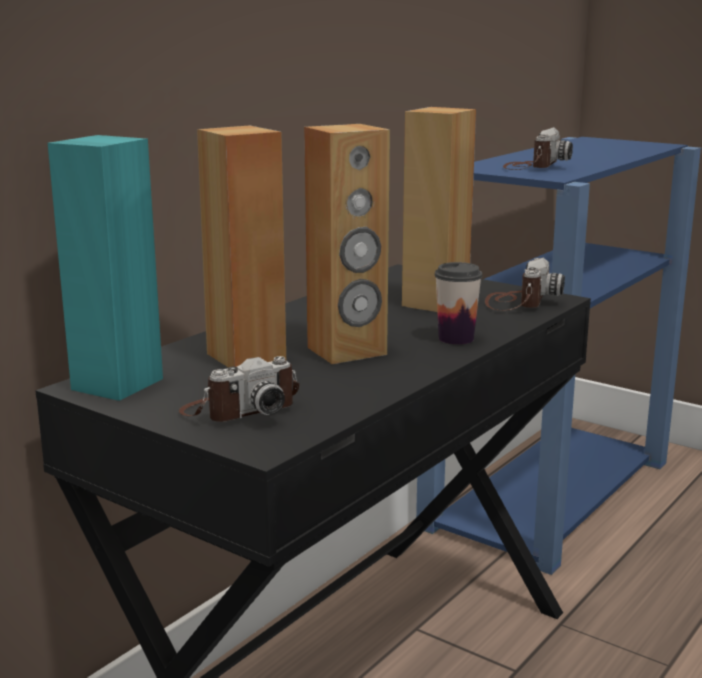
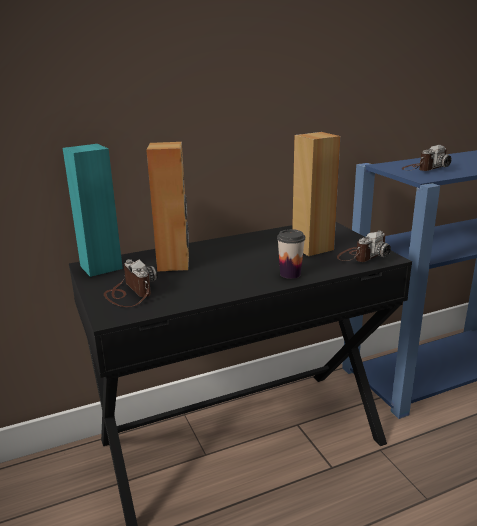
camera: 30 degrees right, 5 degrees up
camera [179,356,299,422] -> camera turned 120 degrees counterclockwise [104,259,158,307]
brown speaker [304,124,390,364] -> none

